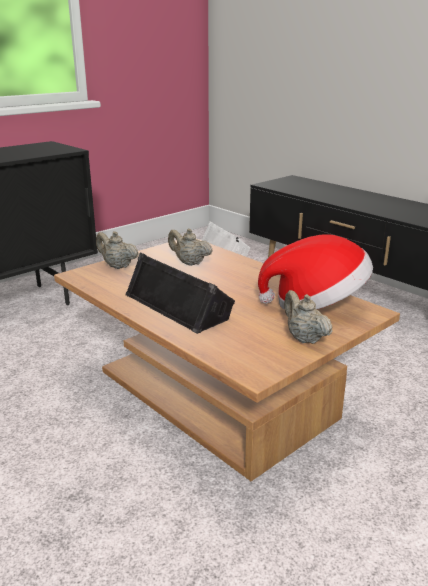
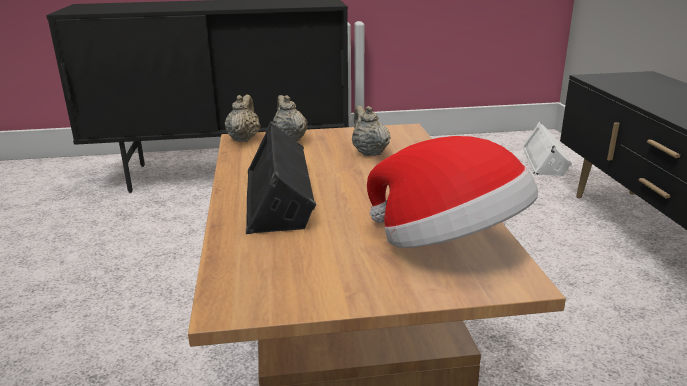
camera: 35 degrees right, 0 degrees up
beige teapot [284,290,333,344] -> beige teapot moved to [225,95,261,142]

